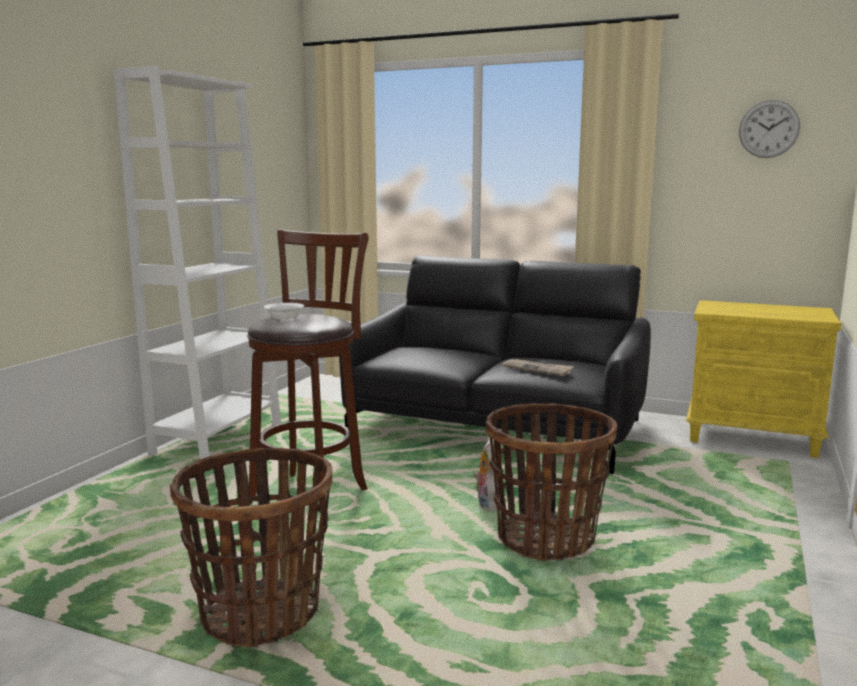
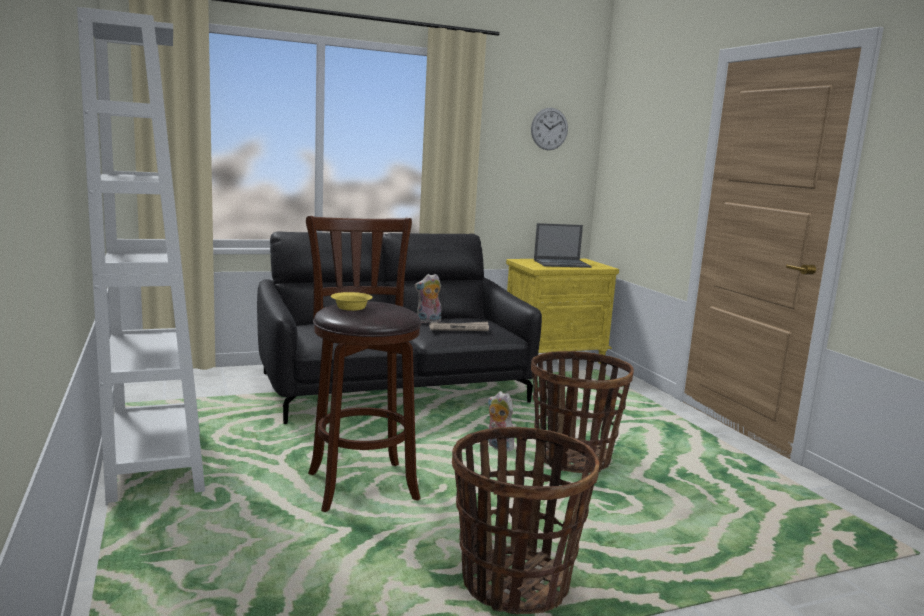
camera: 45 degrees left, 0 degrees up
white bowl [264,303,304,319] -> yellow bowl [331,292,373,311]
none -> plush toy [414,274,442,323]
none -> laptop [534,223,592,268]

